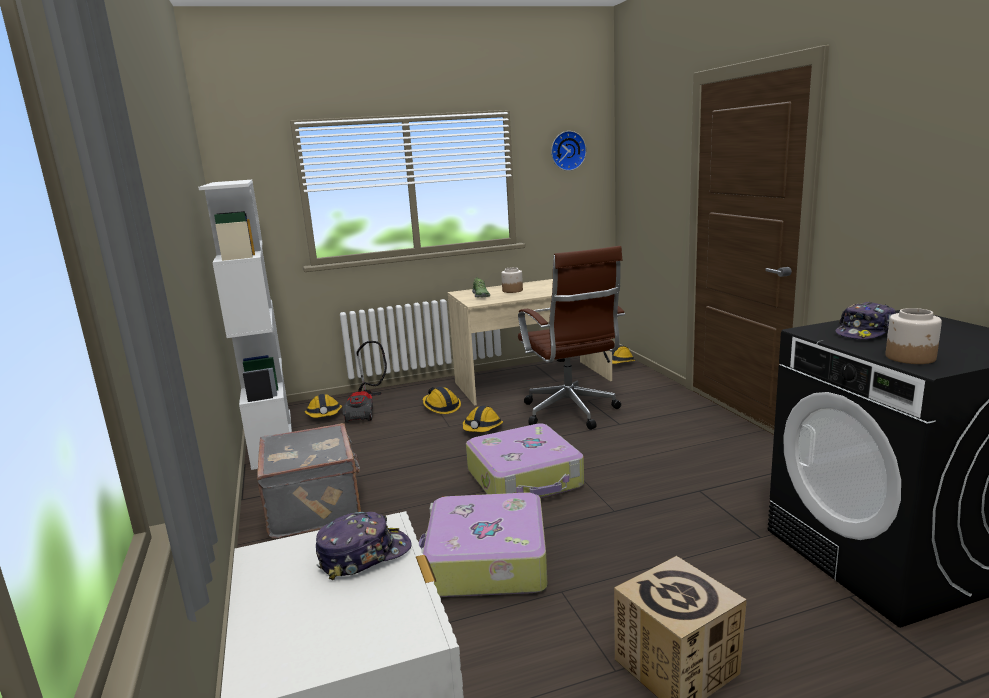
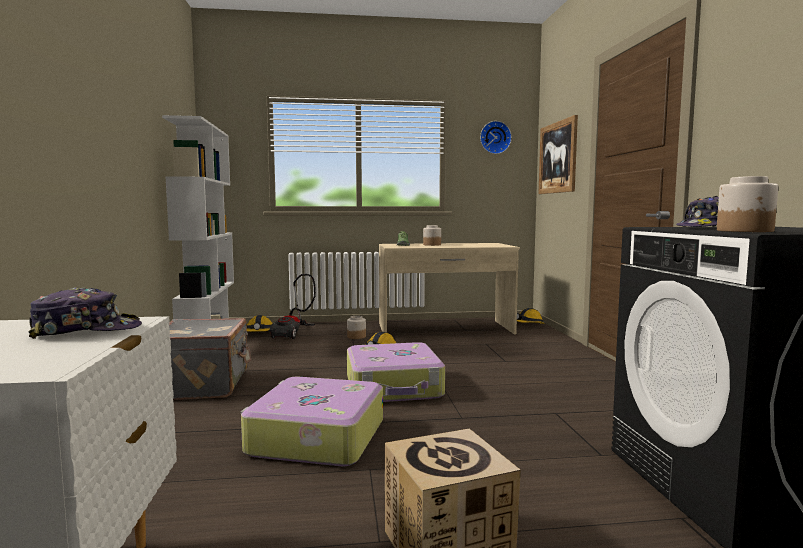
camera: 10 degrees right, 10 degrees down
hard hat [423,387,461,414] -> jar [347,316,366,339]
brown office chair [518,246,625,430] -> none
none -> picture [538,115,578,194]

